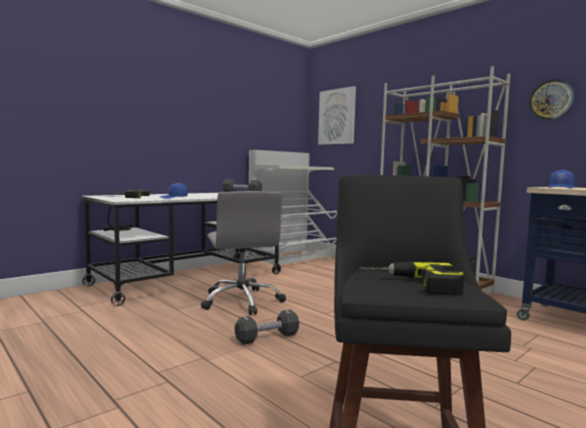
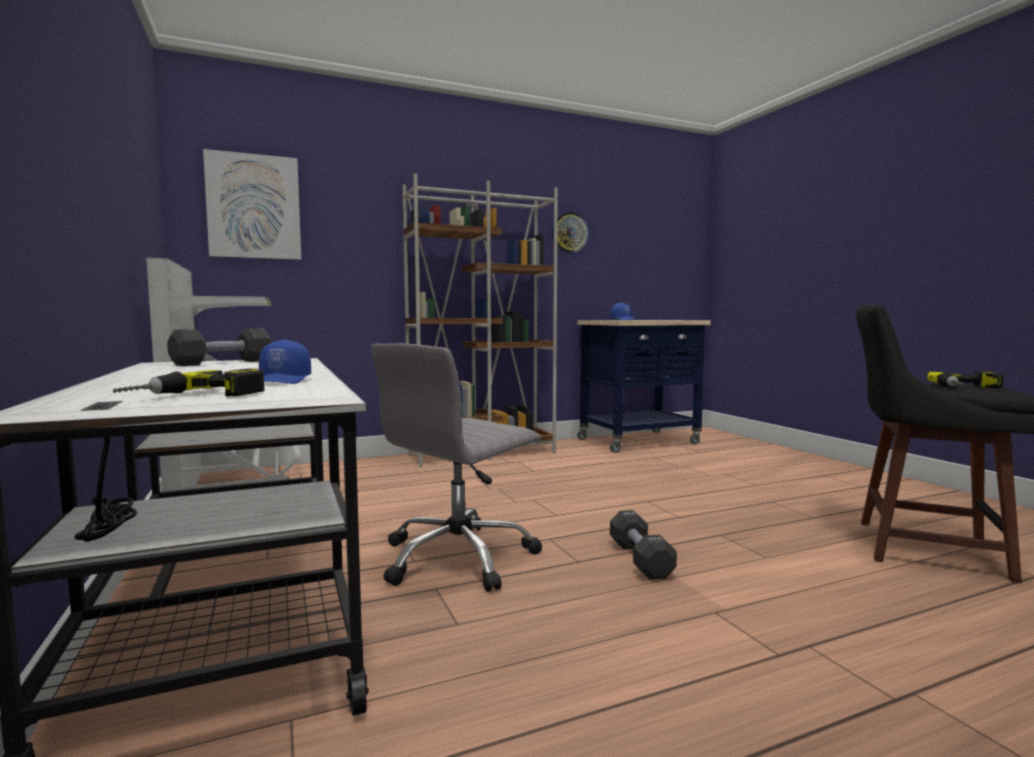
camera: 70 degrees left, 0 degrees up
grey office chair [201,191,286,315] -> grey office chair turned 135 degrees clockwise [371,343,543,592]

